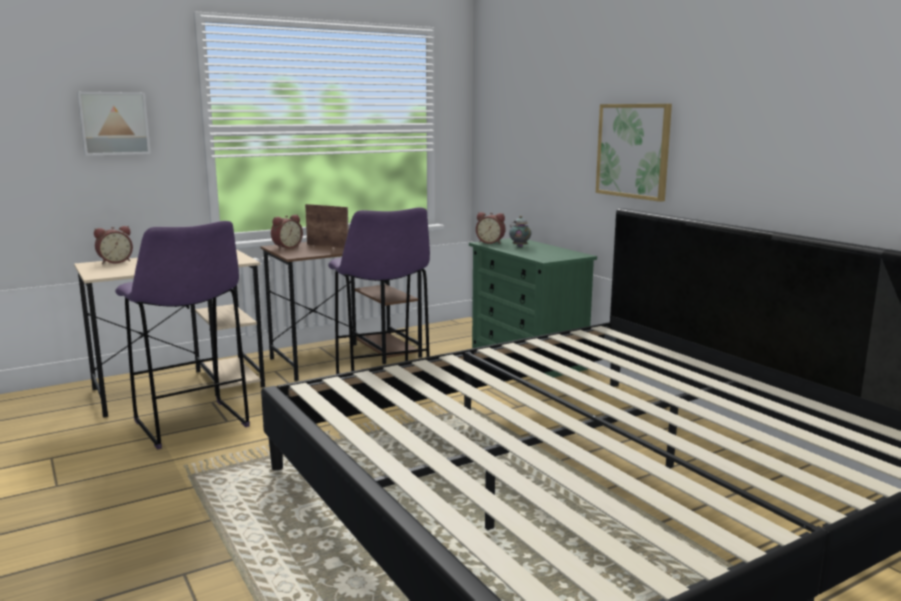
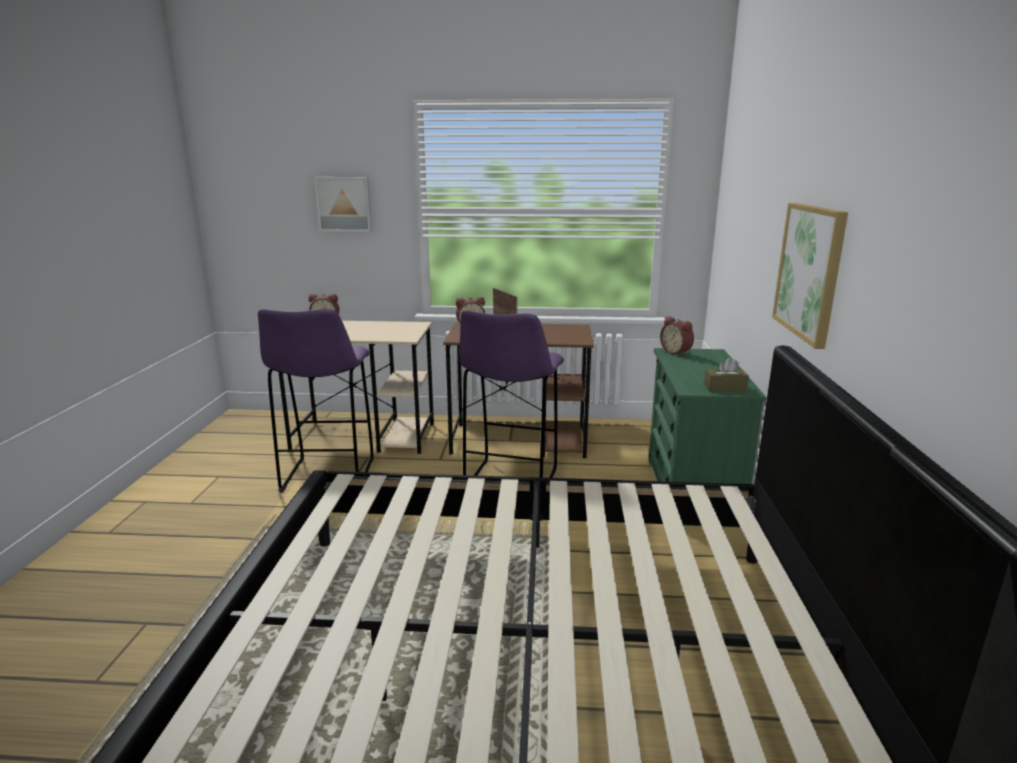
camera: 35 degrees right, 5 degrees up
teapot [509,216,531,247] -> none
none -> brown tissue box [704,358,749,391]

